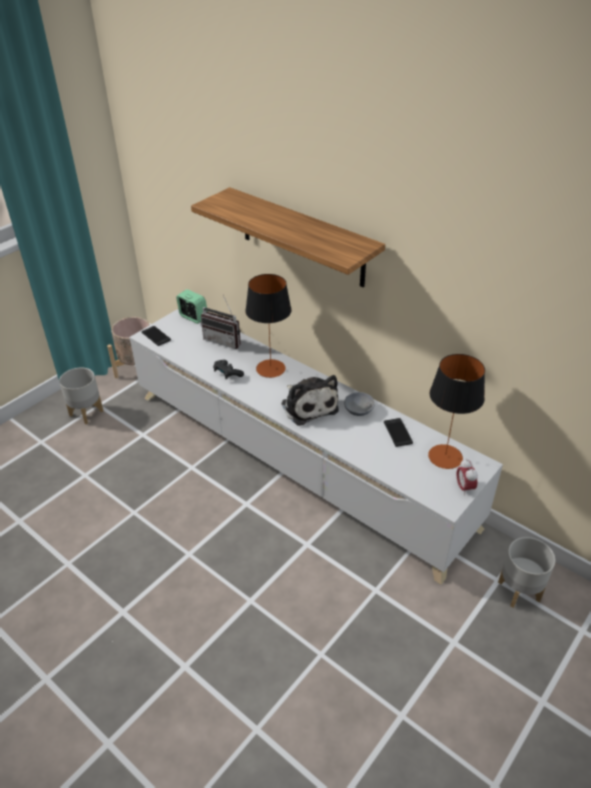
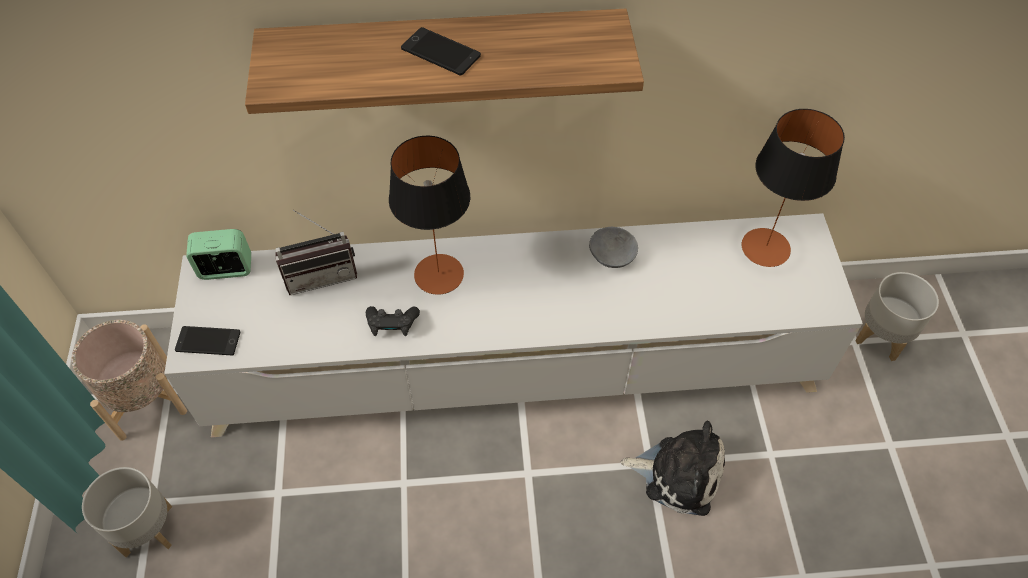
camera: 45 degrees left, 15 degrees up
plush toy [281,375,339,426] -> plush toy moved to [621,421,725,516]
phone [384,418,413,447] -> phone moved to [401,27,481,76]
alarm clock [456,459,478,495] -> none

